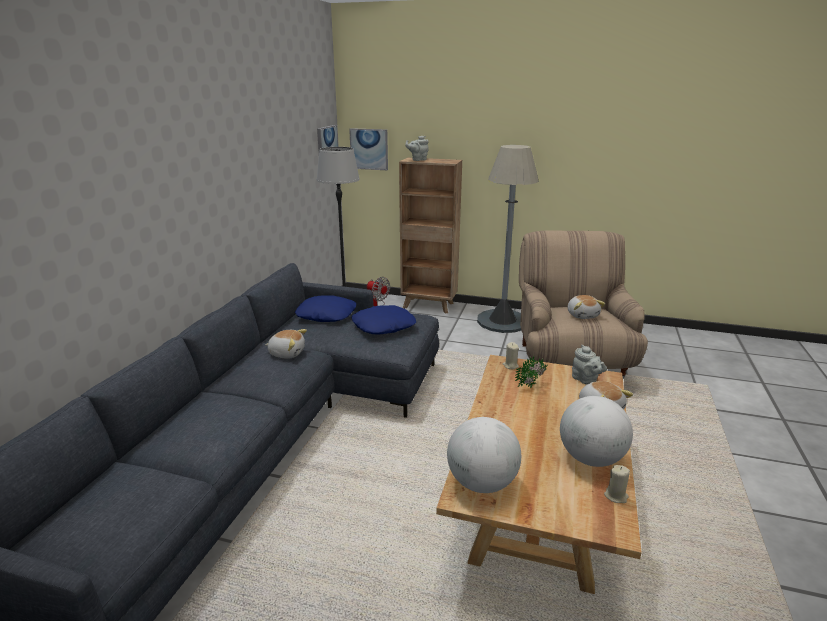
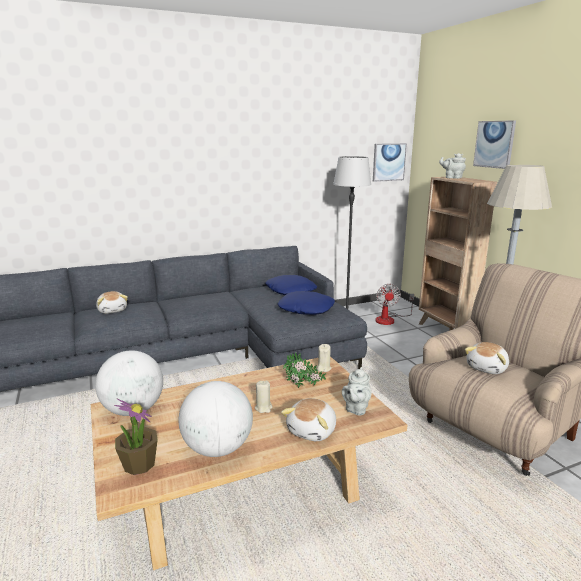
camera: 50 degrees right, 5 degrees down
plush toy [265,329,307,359] -> plush toy moved to [96,291,128,314]
picture [349,128,388,170] -> picture moved to [473,120,516,169]
beige candle [604,465,630,503] -> beige candle moved to [255,381,273,413]
none -> potted plant [114,399,158,475]

